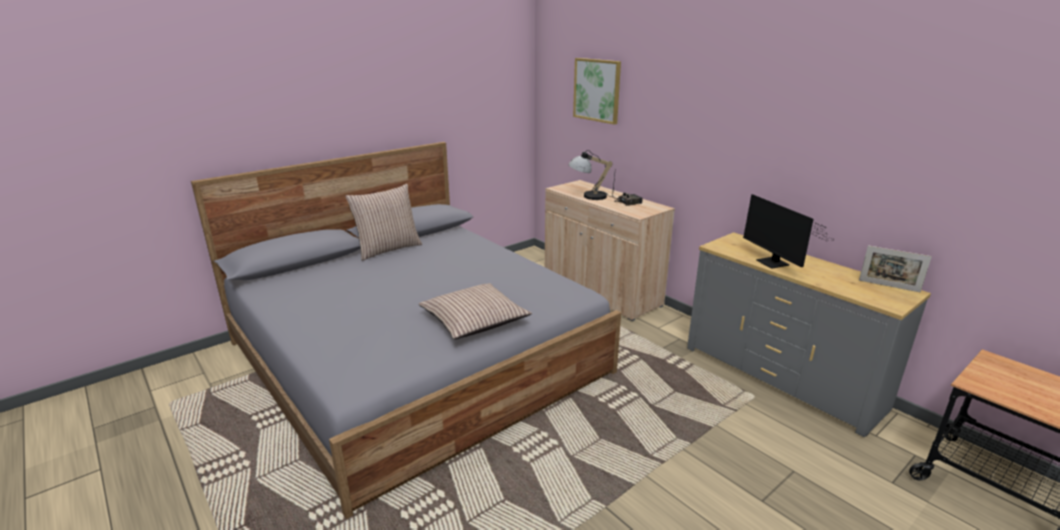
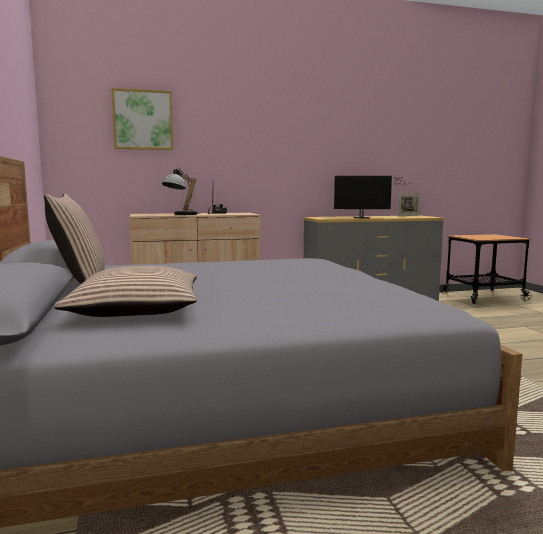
camera: 65 degrees left, 15 degrees down
pillow [419,283,532,339] -> pillow moved to [54,266,197,317]

